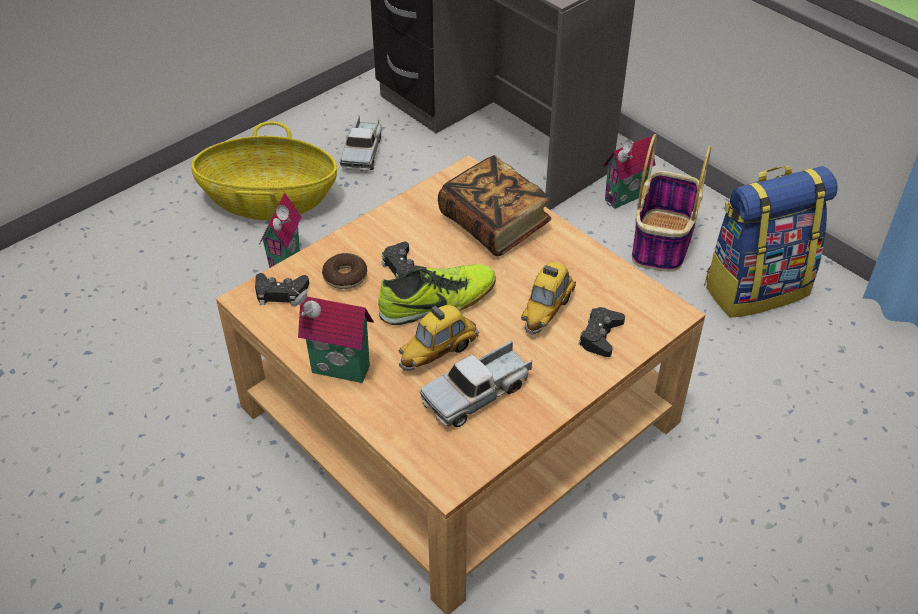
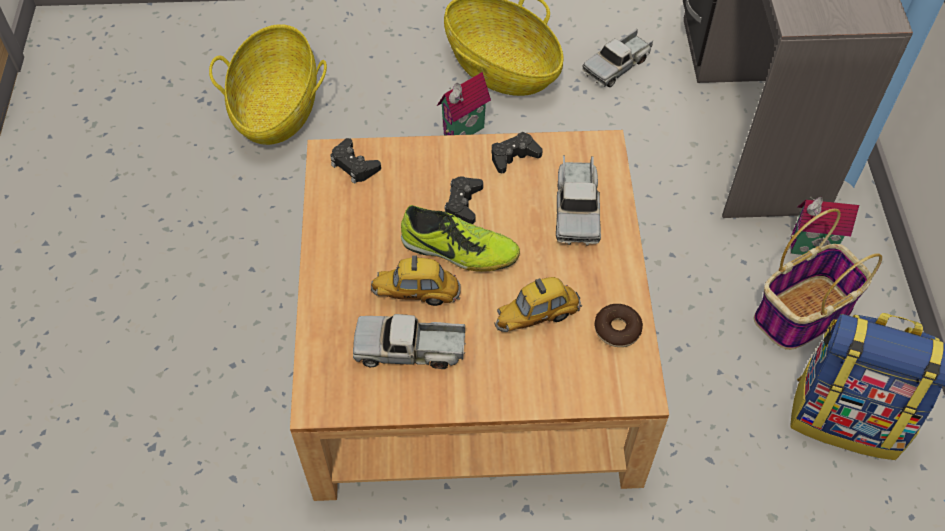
camera: 40 degrees right, 10 degrees up
toy house [292,288,374,383] -> none
donut [322,253,367,289] -> donut moved to [595,304,643,347]
book [438,155,551,256] -> toy truck [556,155,601,245]
black game controller [578,307,625,357] -> black game controller moved to [492,132,543,173]
none -> basket [209,24,327,145]

